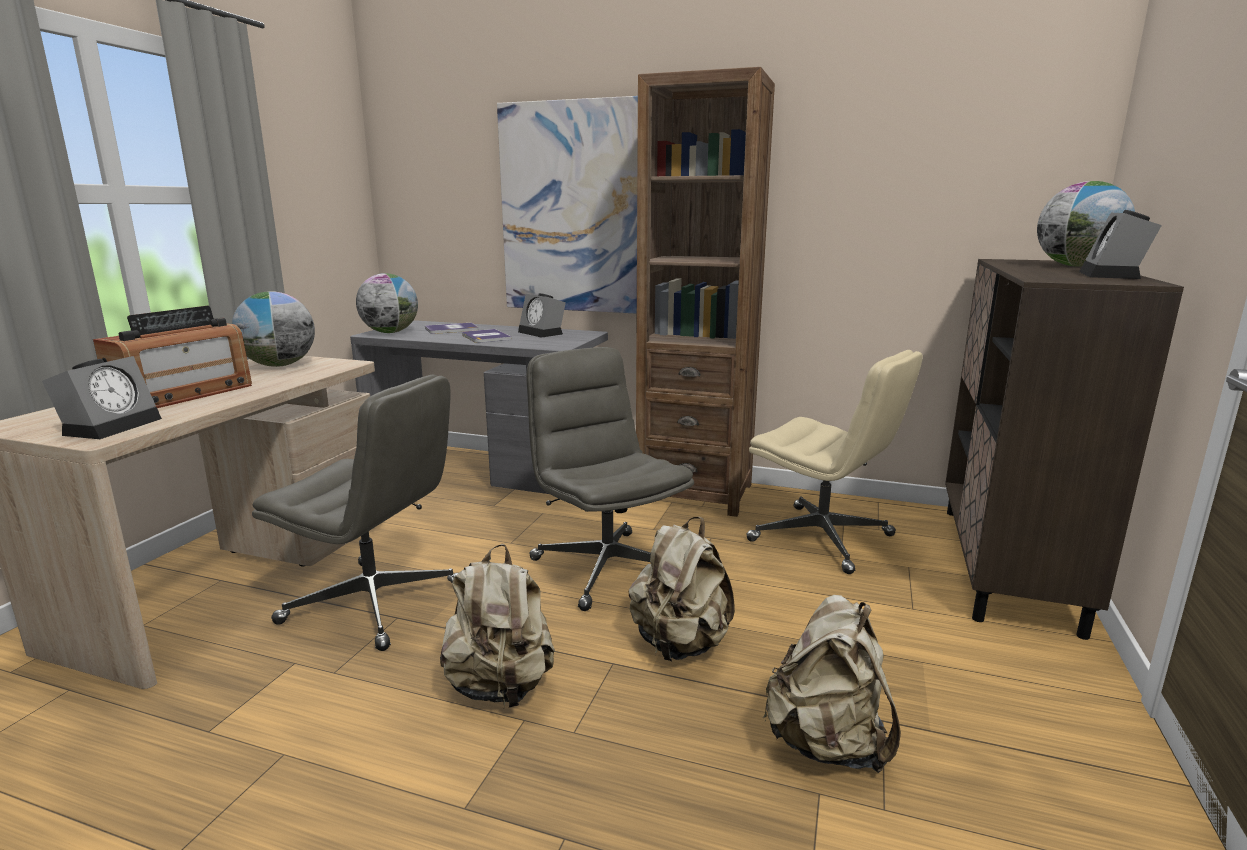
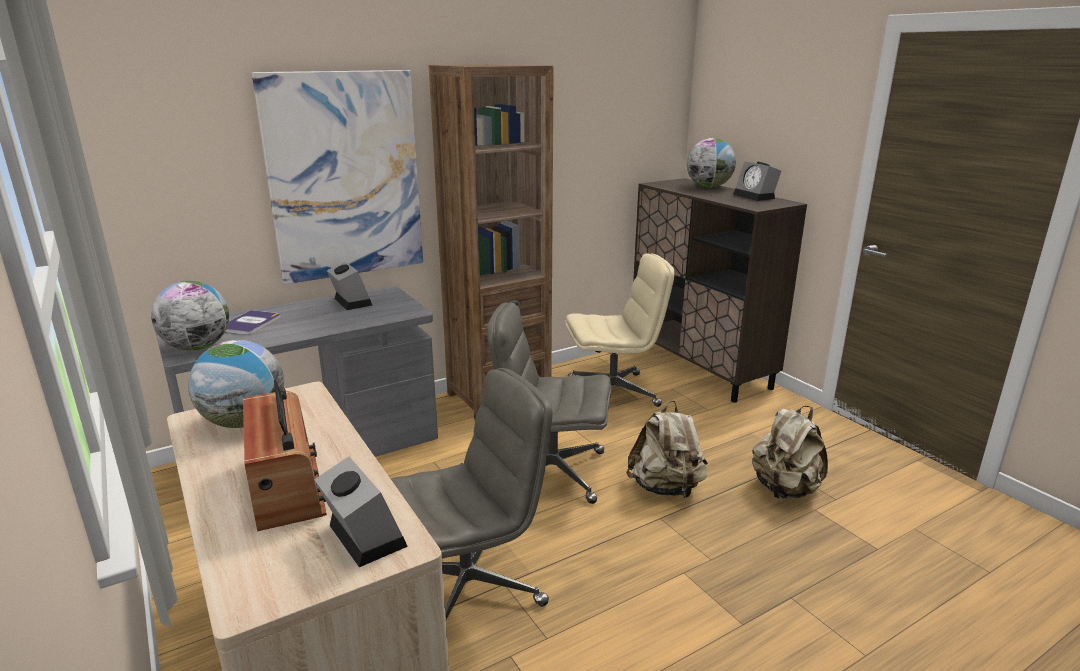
camera: 50 degrees left, 5 degrees up
beige backpack [440,544,555,709] -> none
book [462,329,512,343] -> none
alarm clock [518,293,566,338] -> alarm clock turned 120 degrees counterclockwise [327,261,373,310]

